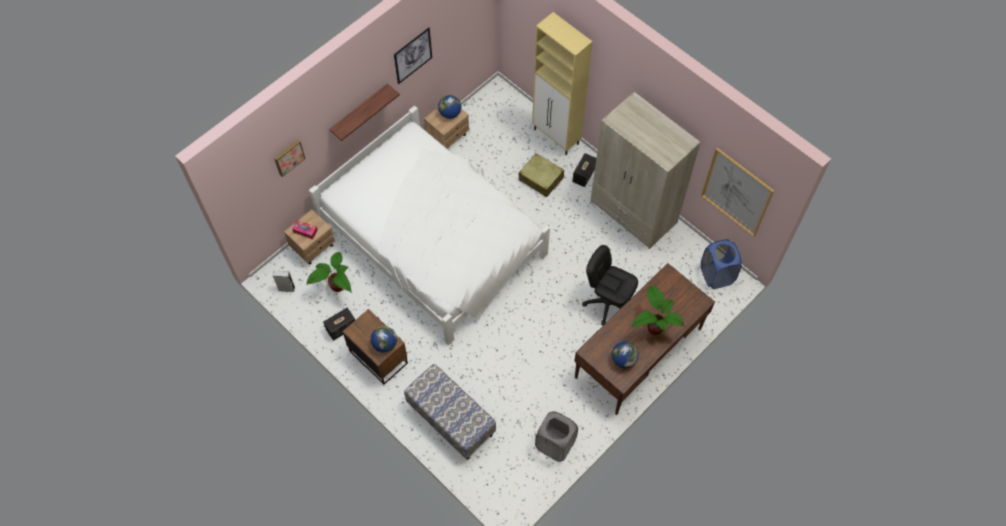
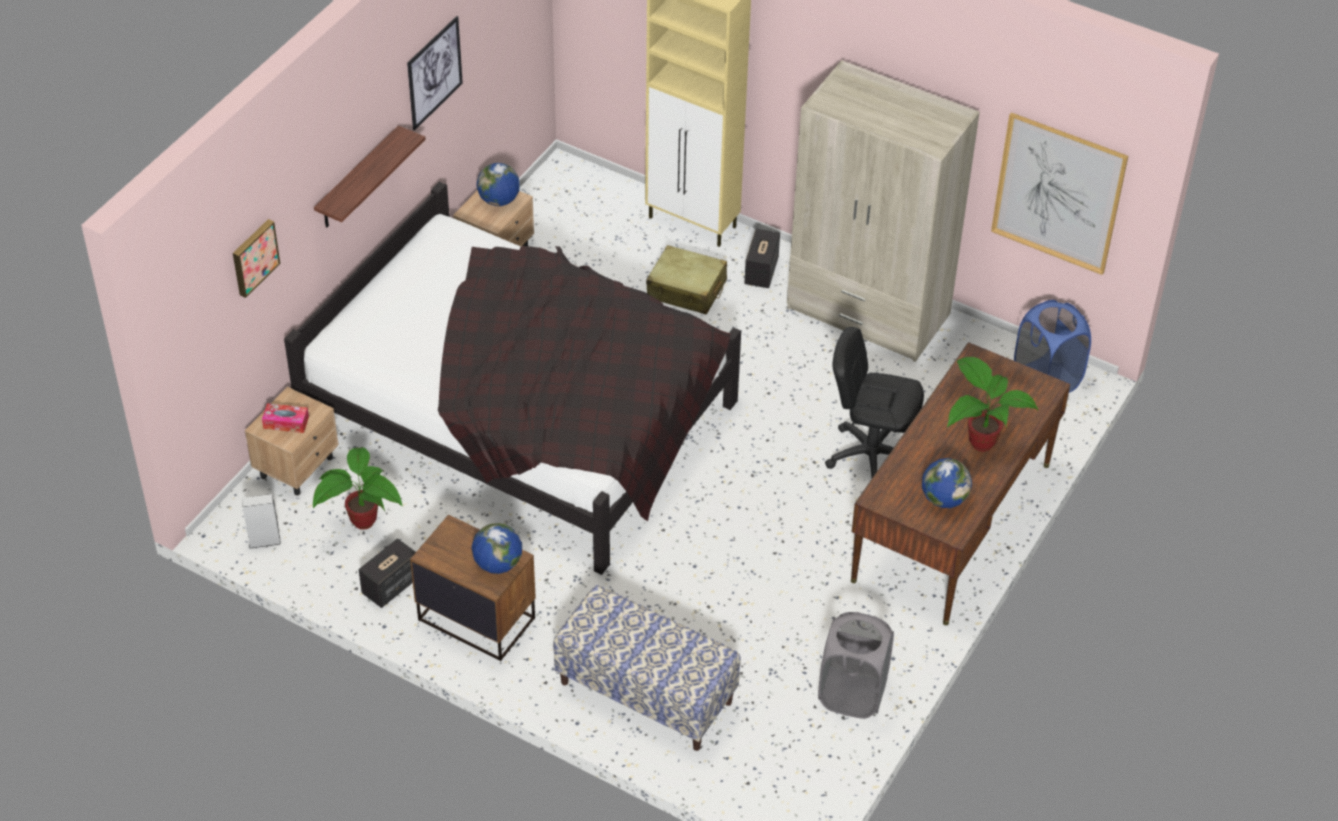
camera: 15 degrees left, 15 degrees down
white bed [309,106,550,345] -> black bed [284,182,741,575]

